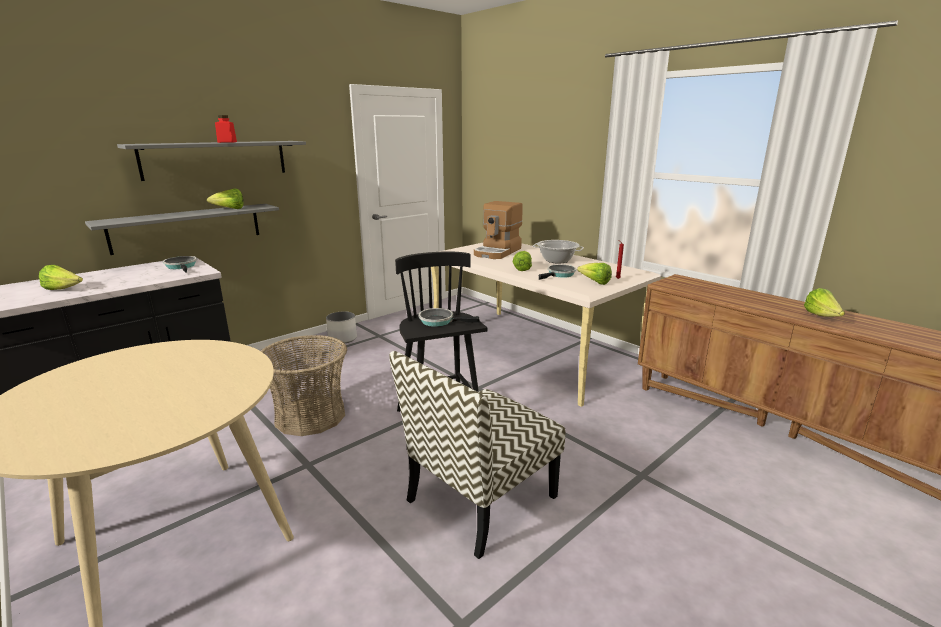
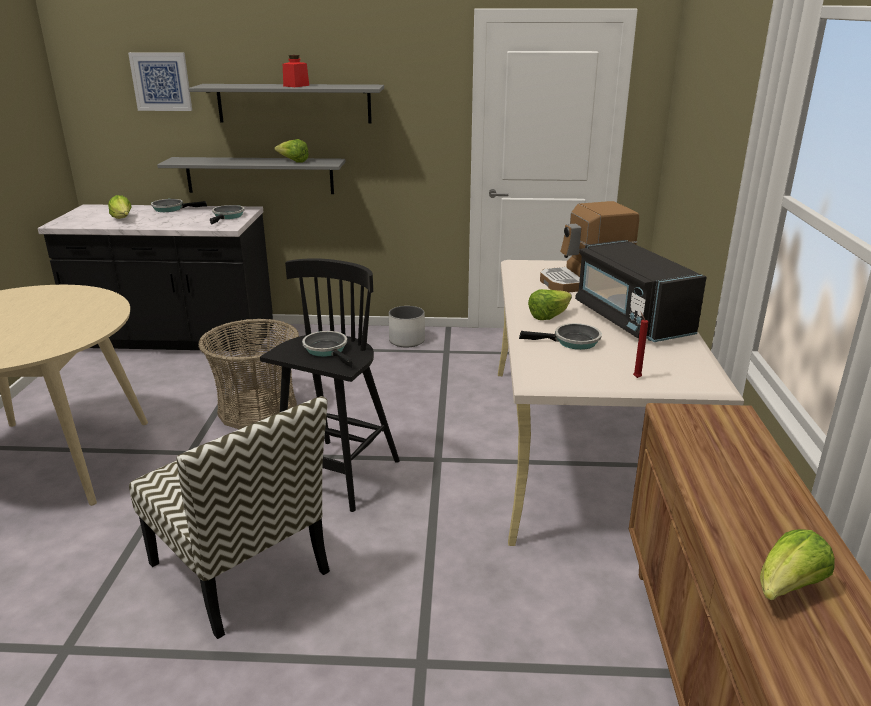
camera: 45 degrees right, 5 degrees up
chair [389,351,566,559] -> chair turned 135 degrees counterclockwise [129,396,330,639]
cooking pot [533,240,584,263] -> black microwave [575,240,707,342]
lettuce [577,263,612,285] -> none
none -> picture [128,52,192,111]
none -> frying pan [151,199,207,212]

